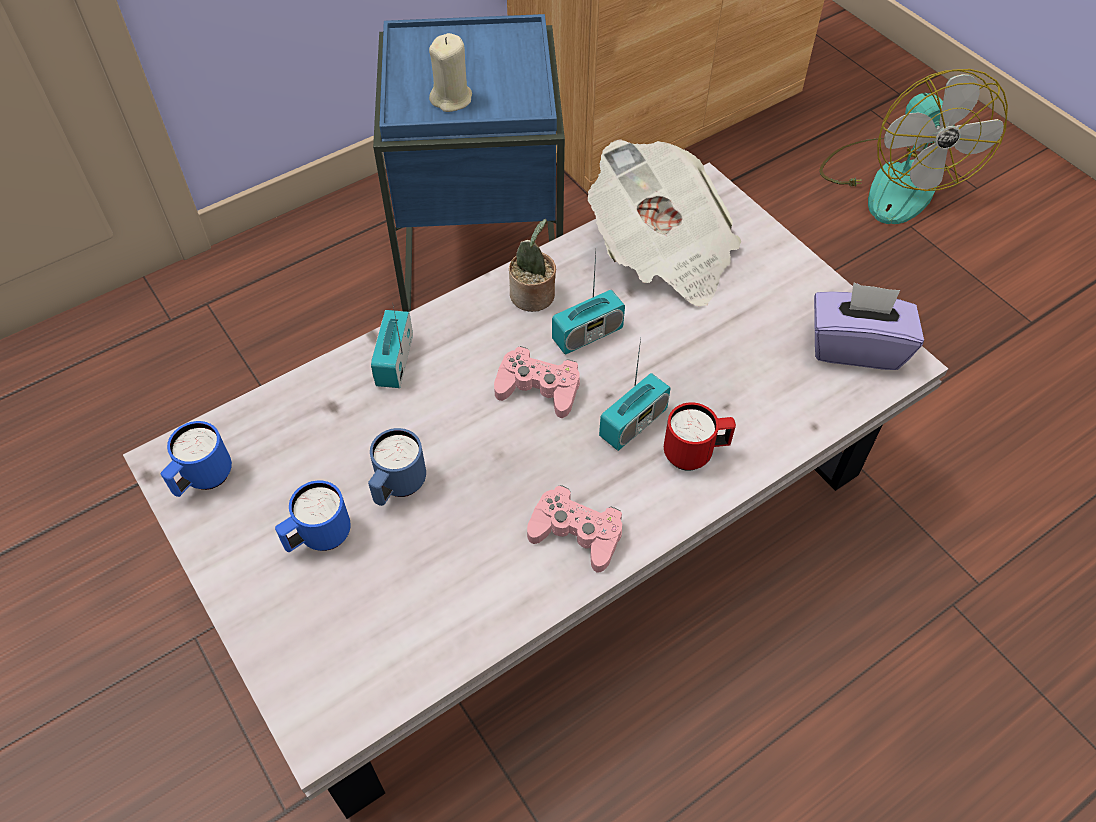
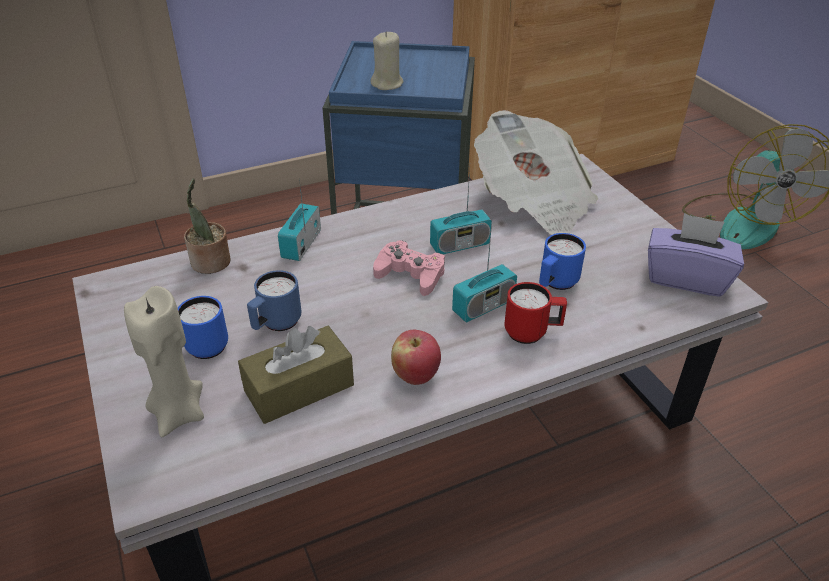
camera: 10 degrees right, 15 degrees down
blue mug [161,421,232,497] -> blue mug moved to [539,233,586,290]
potted plant [509,219,556,312] -> potted plant moved to [184,178,231,274]
pink game controller [527,485,622,573] -> apple [391,330,441,385]
none -> beige candle [124,286,204,437]
none -> brown tissue box [238,326,354,424]

